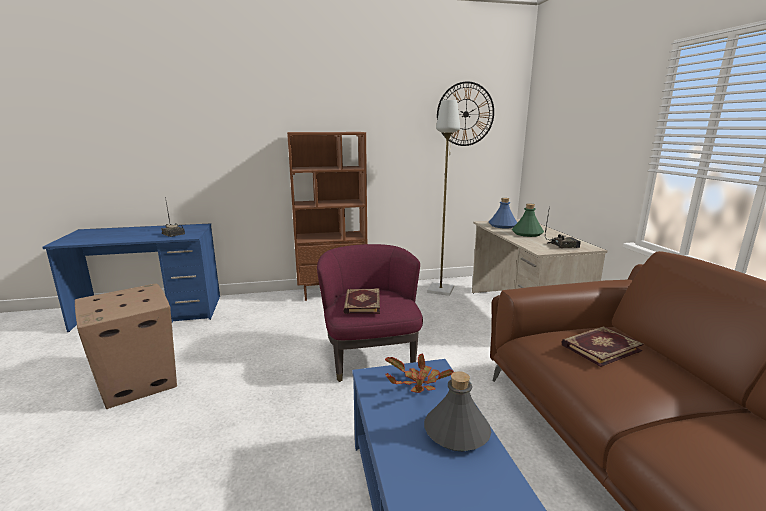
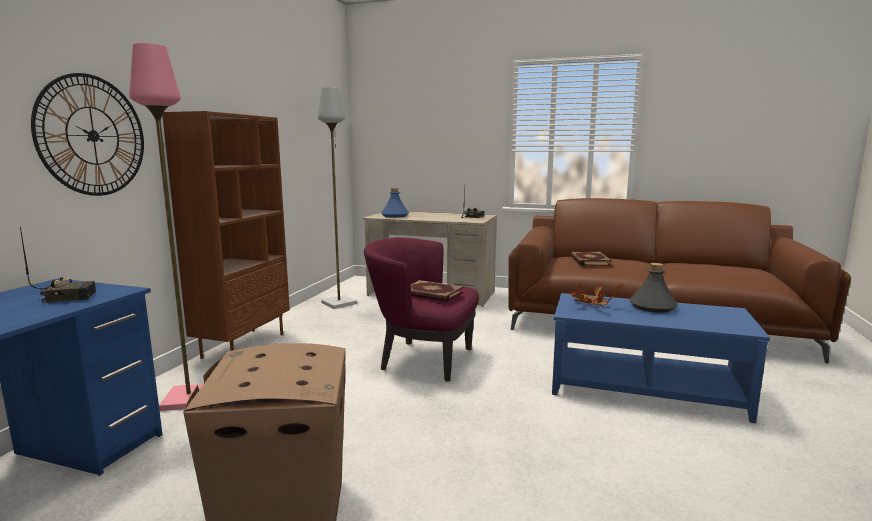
camera: 60 degrees left, 5 degrees down
wall clock [437,81,494,146] -> wall clock moved to [31,73,144,196]
green bottle [512,203,544,237] -> none
none -> pink floor lamp [129,43,203,411]

